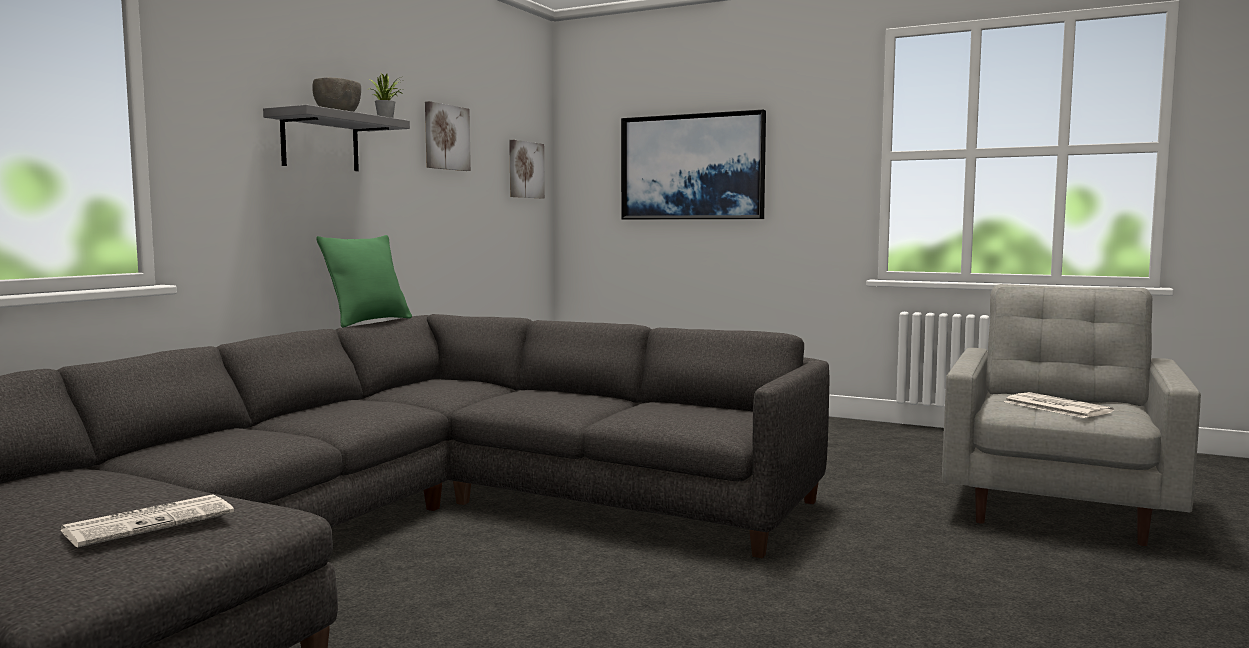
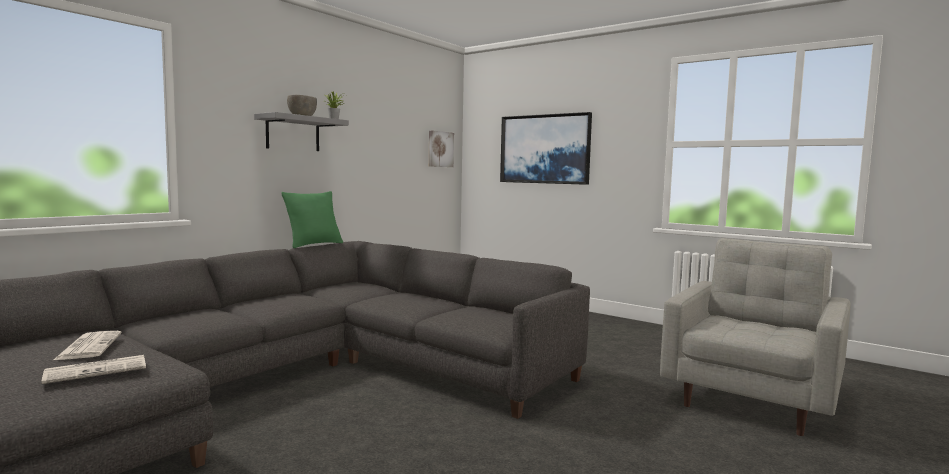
camera: 10 degrees right, 0 degrees up
picture [425,101,471,171] -> none
newspaper [1004,392,1114,418] -> newspaper moved to [52,331,121,361]

